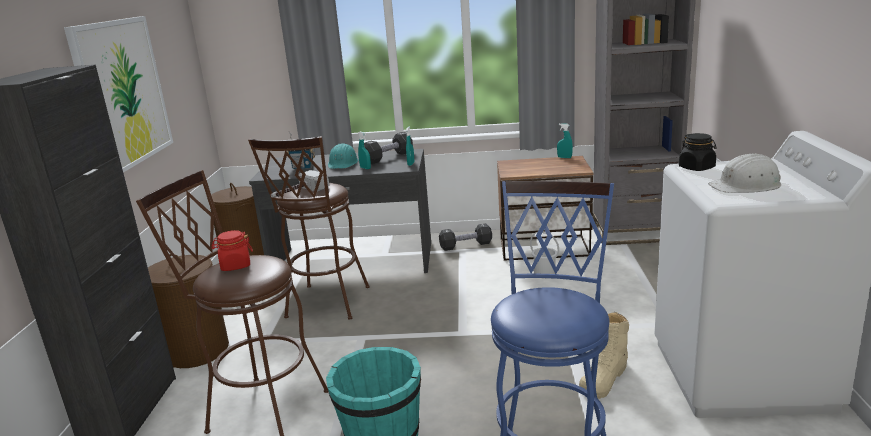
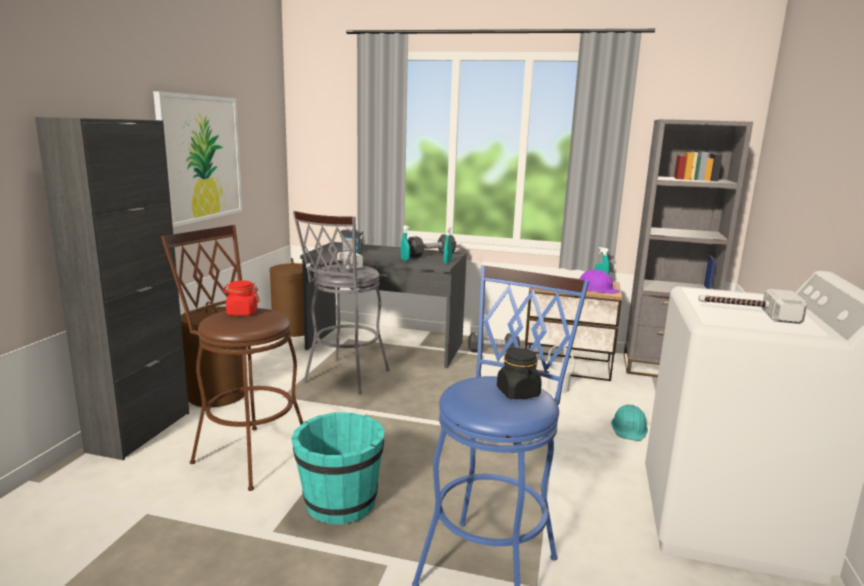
camera: 10 degrees right, 5 degrees down
brown stool [248,136,370,320] -> grey stool [293,211,390,394]
turquoise hard hat [328,143,358,169] -> turquoise hard hat moved to [611,404,648,441]
beige boot [579,312,629,399] -> none
black jar [679,133,717,171] -> black jar moved to [497,348,542,399]
white hard hat [709,153,781,193] -> hammer [699,289,808,324]
none -> purple hard hat [579,270,620,294]

